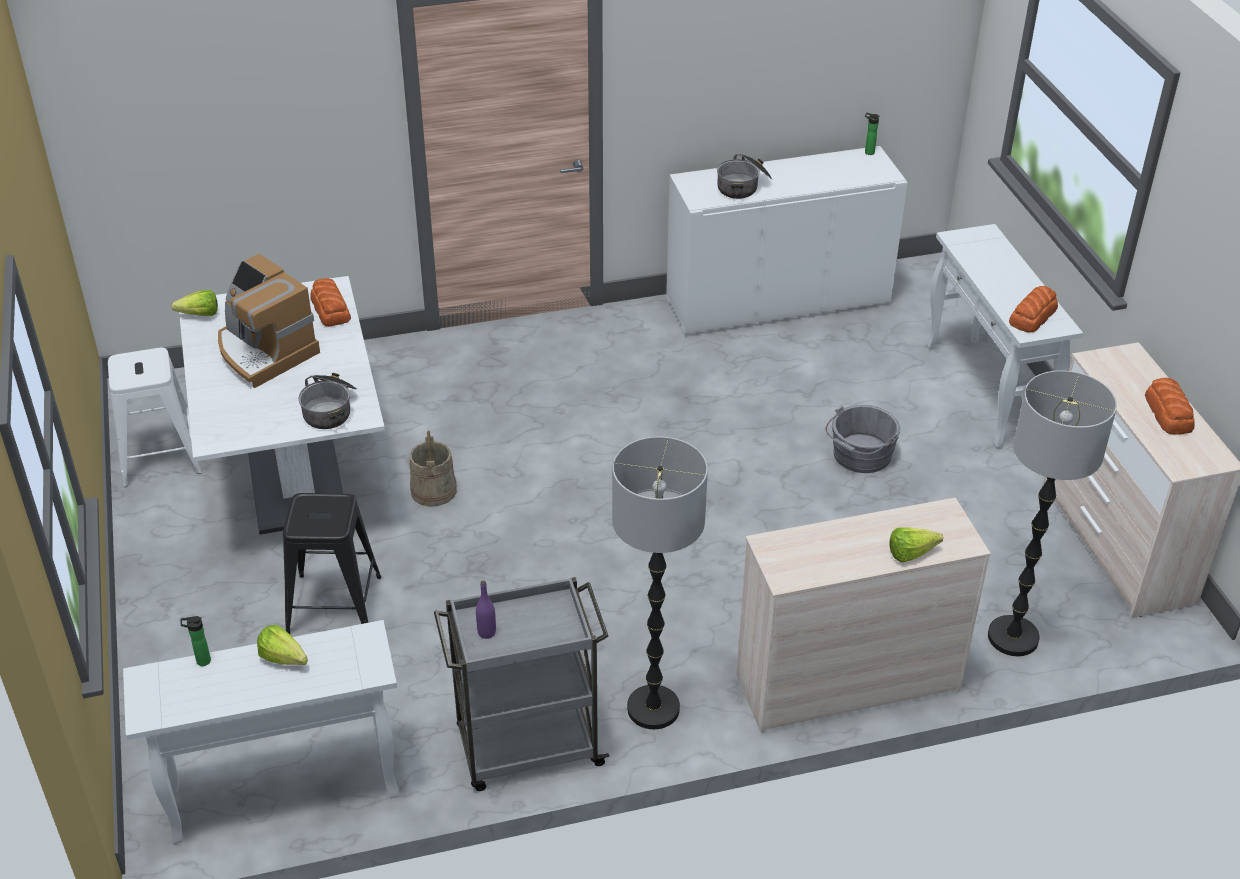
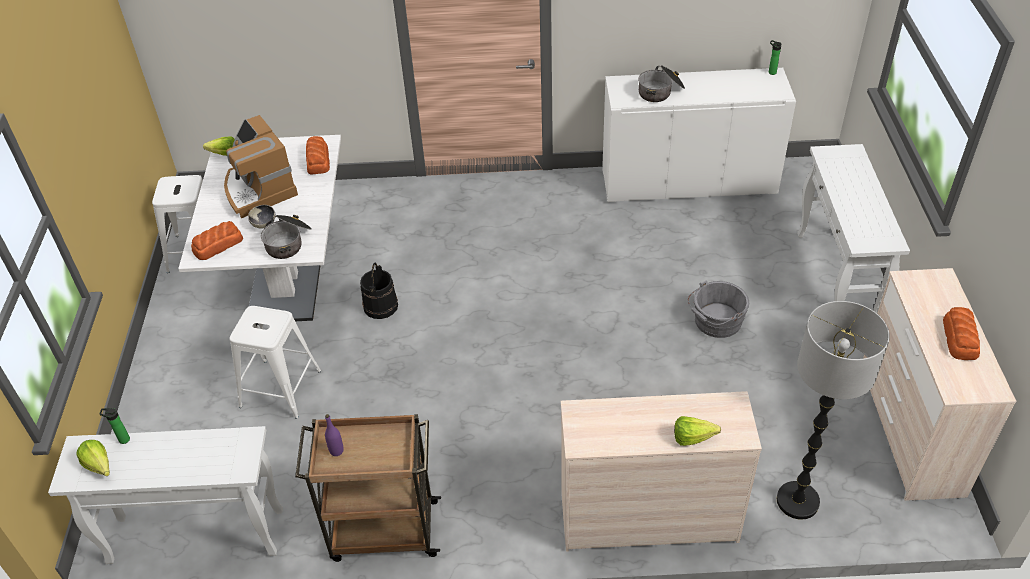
camera: 15 degrees right, 5 degrees up
lettuce [257,625,308,665] -> lettuce moved to [76,440,110,476]
black stool [283,493,381,634] -> white stool [229,306,321,419]
beige bucket [409,430,457,507] -> black bucket [360,262,398,319]
grey cart [434,577,610,791] -> brown cart [295,414,441,562]
floor lamp [612,437,708,729] -> none
bread [1009,286,1058,333] -> bread moved to [191,221,243,260]
none -> bowl [248,205,275,229]

